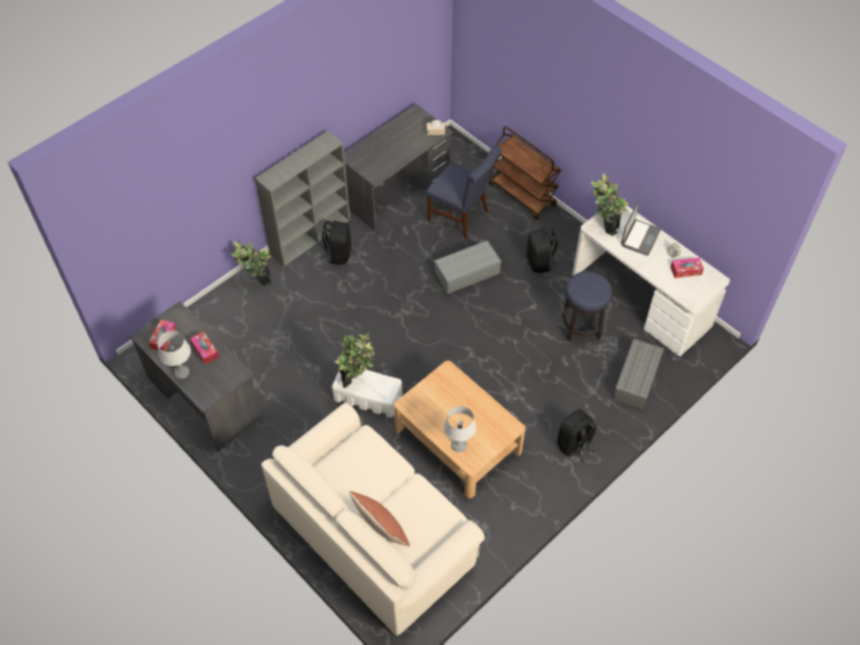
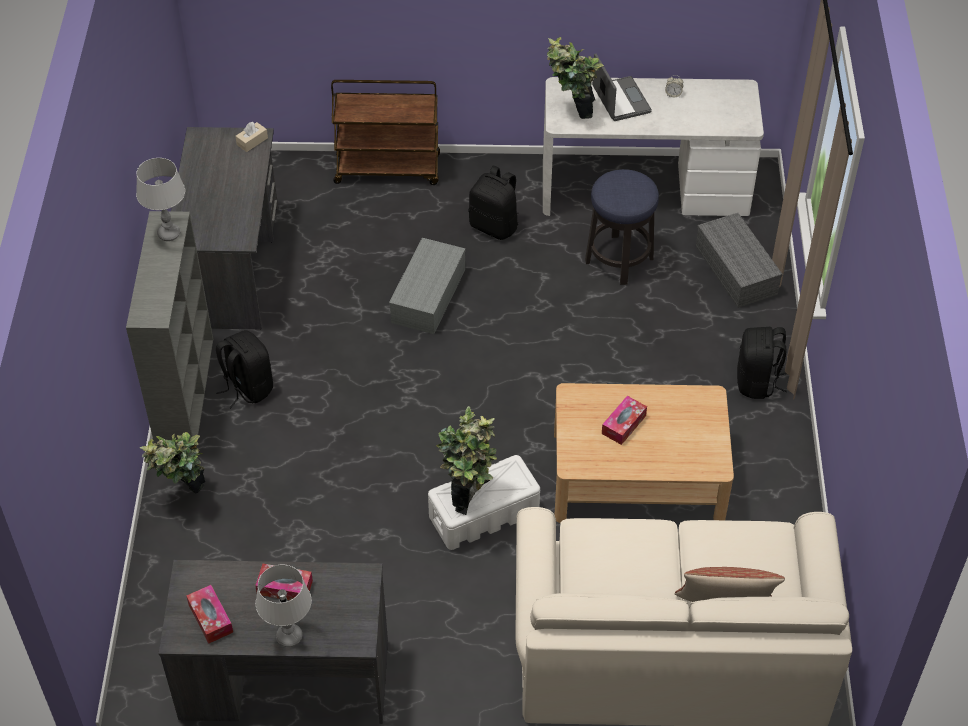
camera: 45 degrees left, 5 degrees down
blue chair [426,146,502,239] -> none
grey table lamp [444,406,476,452] -> grey table lamp moved to [136,158,185,241]
tissue box [671,258,704,278] -> tissue box moved to [602,396,647,445]

